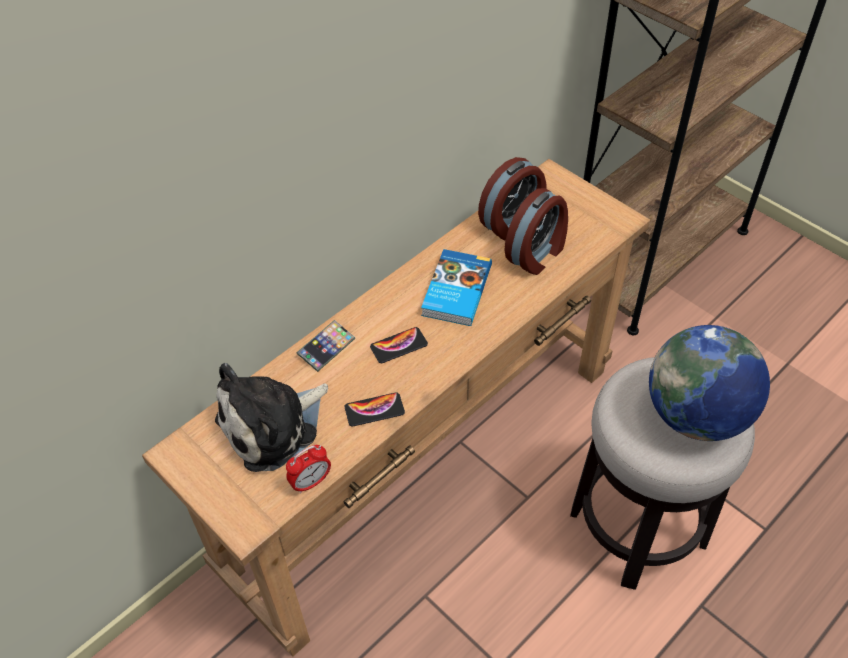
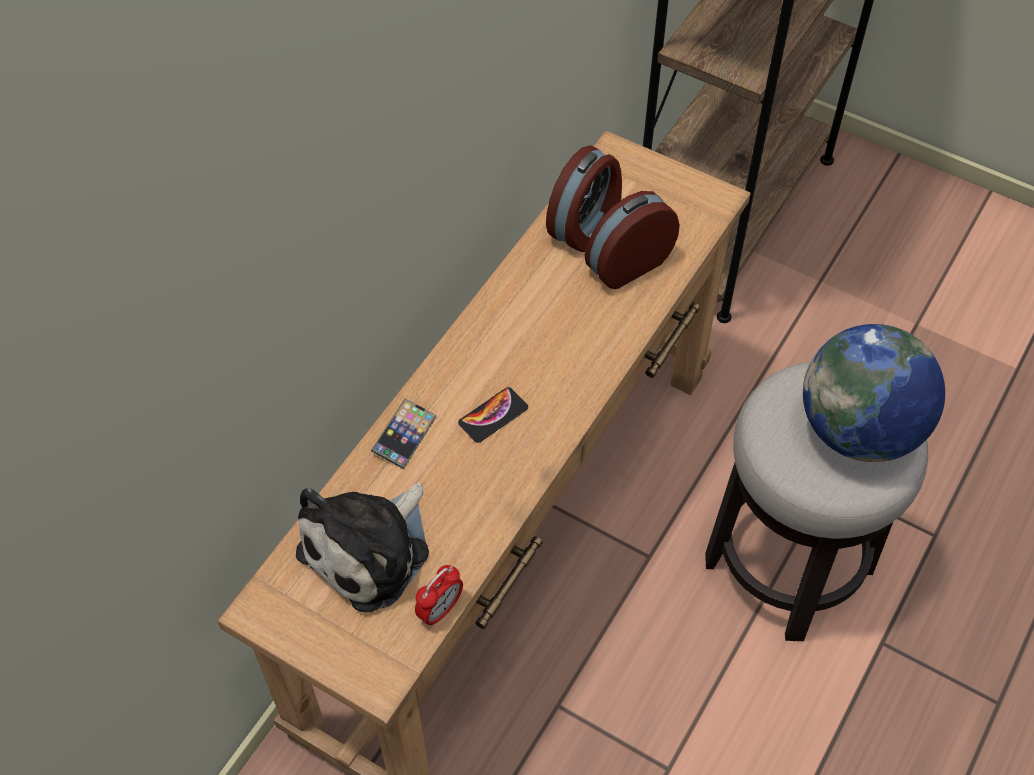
camera: 15 degrees left, 5 degrees up
phone [344,393,405,427] -> none
book [421,249,492,326] -> none
alarm clock [504,188,568,275] -> alarm clock turned 150 degrees counterclockwise [584,191,680,289]

